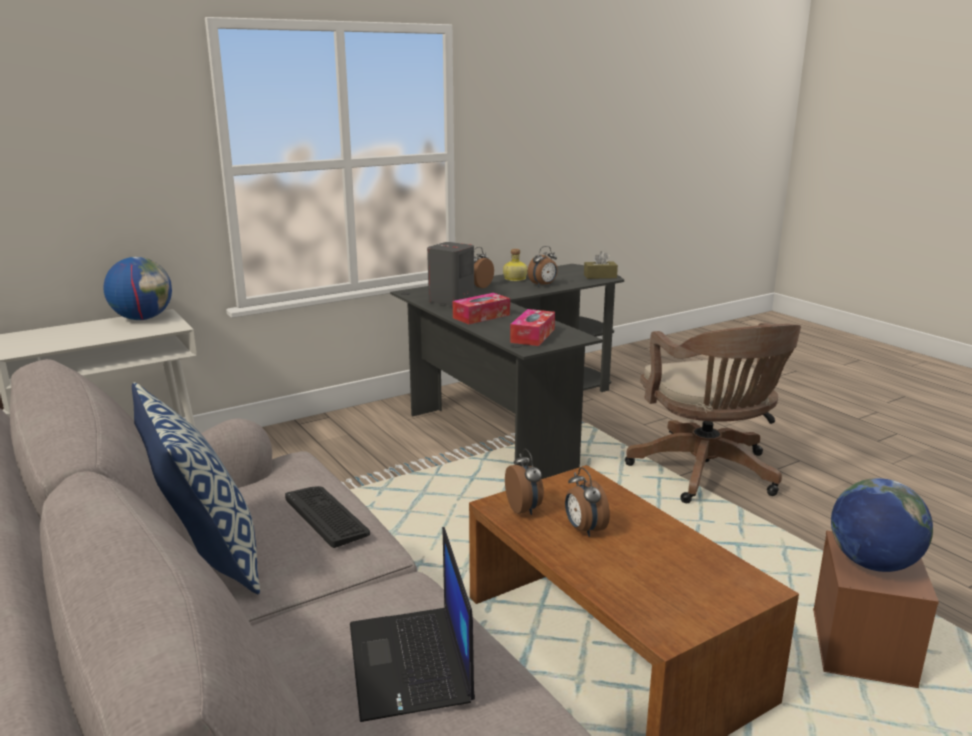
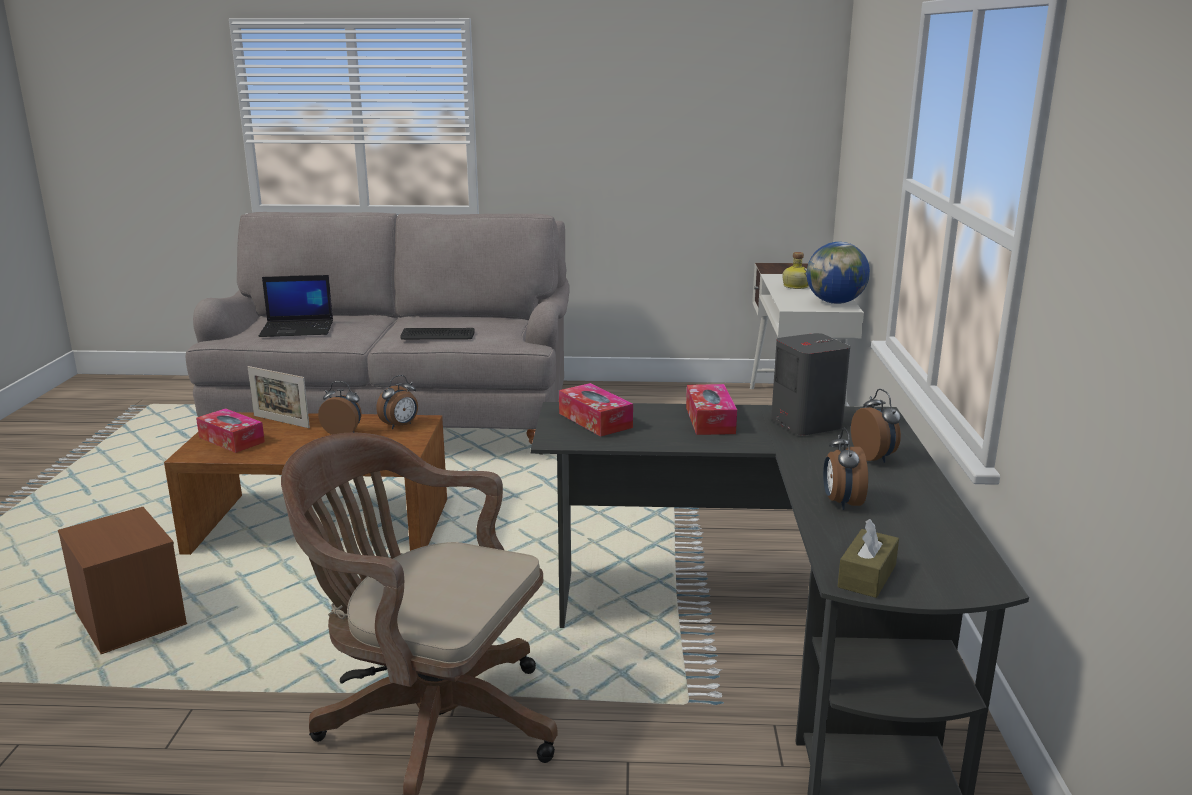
camera: 125 degrees right, 0 degrees up
pillow [132,382,260,594] -> none
laptop [350,527,475,722] -> laptop turned 150 degrees clockwise [259,275,333,337]
bottle [503,249,528,281] -> bottle moved to [782,252,809,289]
alarm clock [505,448,544,515] -> alarm clock turned 60 degrees counterclockwise [376,375,418,429]
globe [831,478,933,572] -> none
none -> tissue box [196,408,265,453]
none -> picture frame [248,366,310,428]

